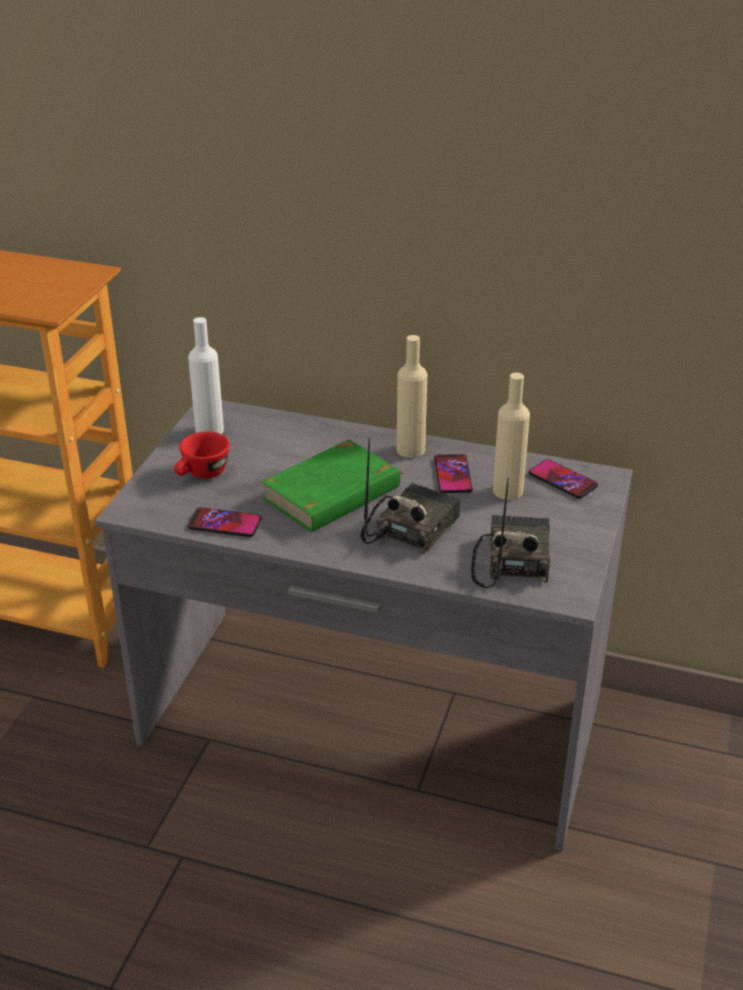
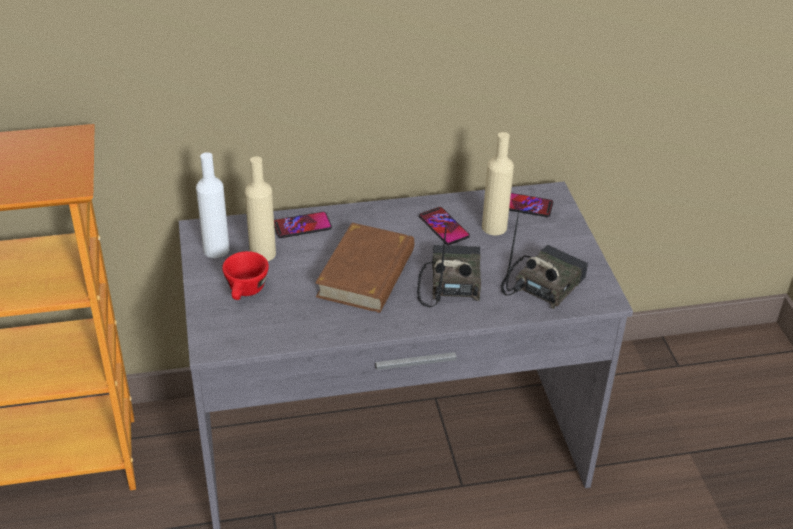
camera: 30 degrees left, 5 degrees up
phone [188,507,262,537] -> phone moved to [274,212,332,238]
green book [262,439,403,532] -> brown book [315,223,414,313]
beige bottle [396,335,427,458] -> beige bottle moved to [245,156,276,261]
radio [471,478,550,588] -> radio turned 60 degrees clockwise [501,212,588,309]

